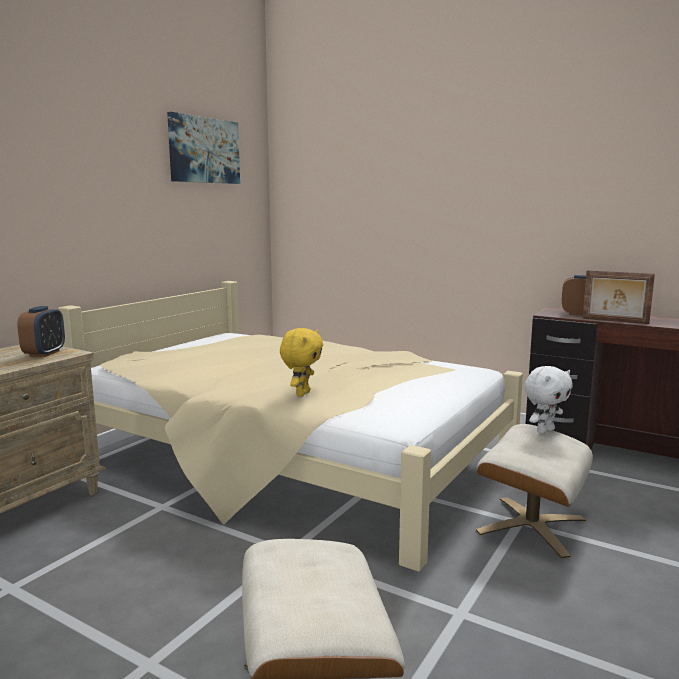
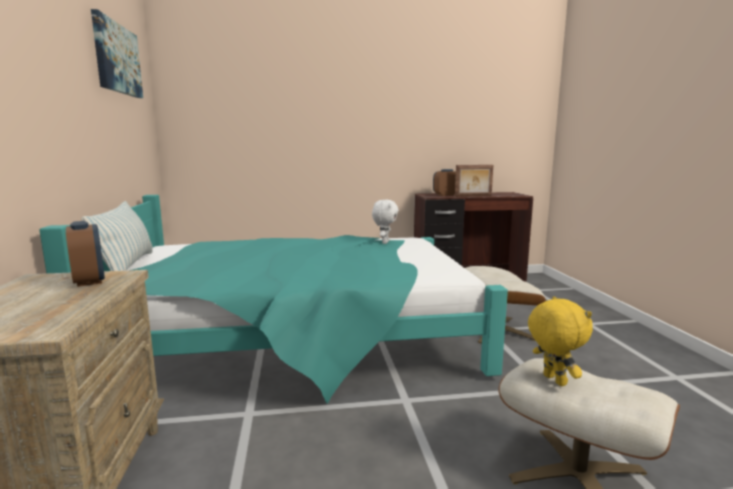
camera: 40 degrees left, 0 degrees up
beige bed [58,281,523,572] -> turquoise bed [39,195,508,404]
yellow plush toy [280,328,323,396] -> yellow plush toy moved to [528,296,593,386]
white plush toy [524,366,573,434] -> white plush toy moved to [372,200,399,244]
none -> pillow [81,201,153,271]

